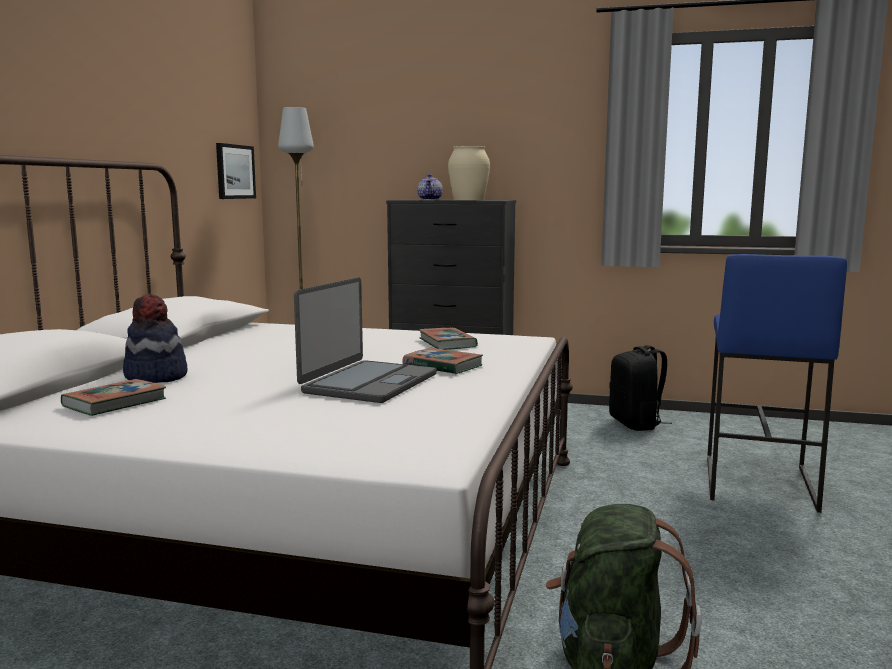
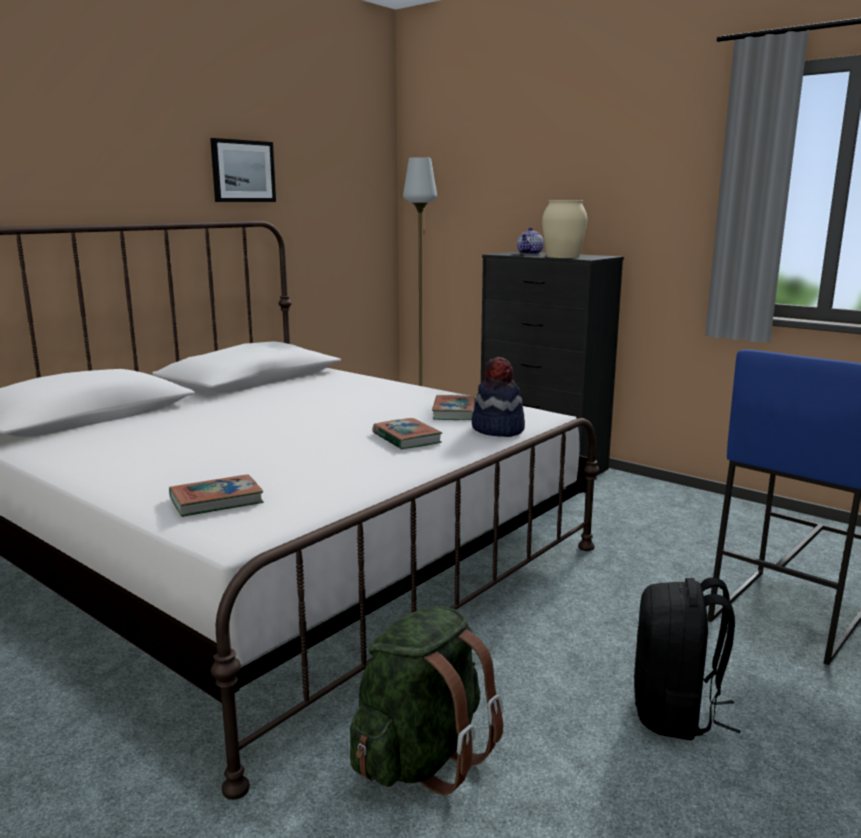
camera: 25 degrees right, 5 degrees up
book [61,379,166,416] -> book moved to [169,474,264,517]
hat [123,294,188,383] -> hat moved to [472,357,525,437]
picture [216,143,256,199] -> picture moved to [210,138,276,202]
laptop [294,277,437,403] -> none
black backpack [609,345,672,431] -> black backpack moved to [634,577,741,740]

